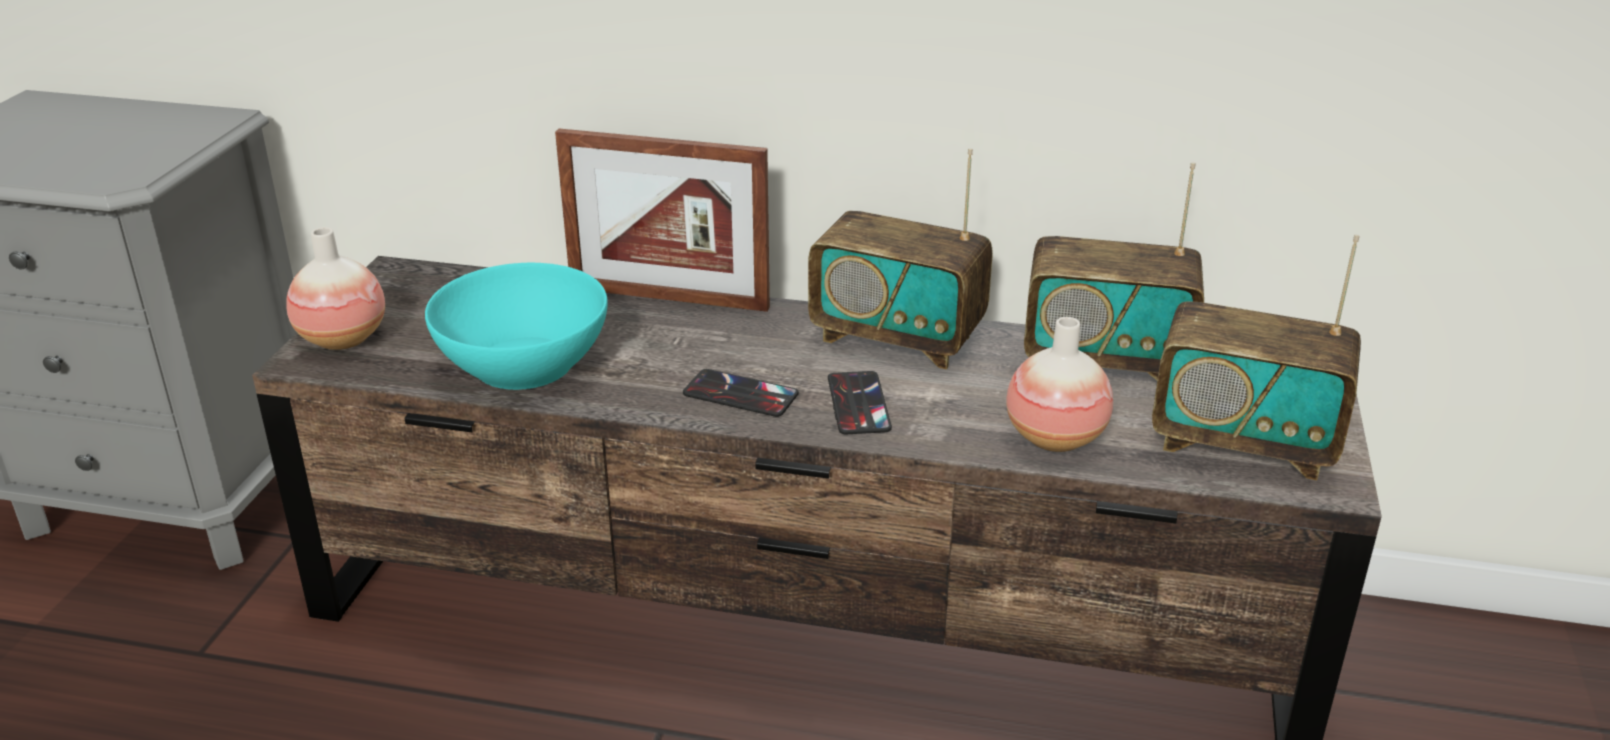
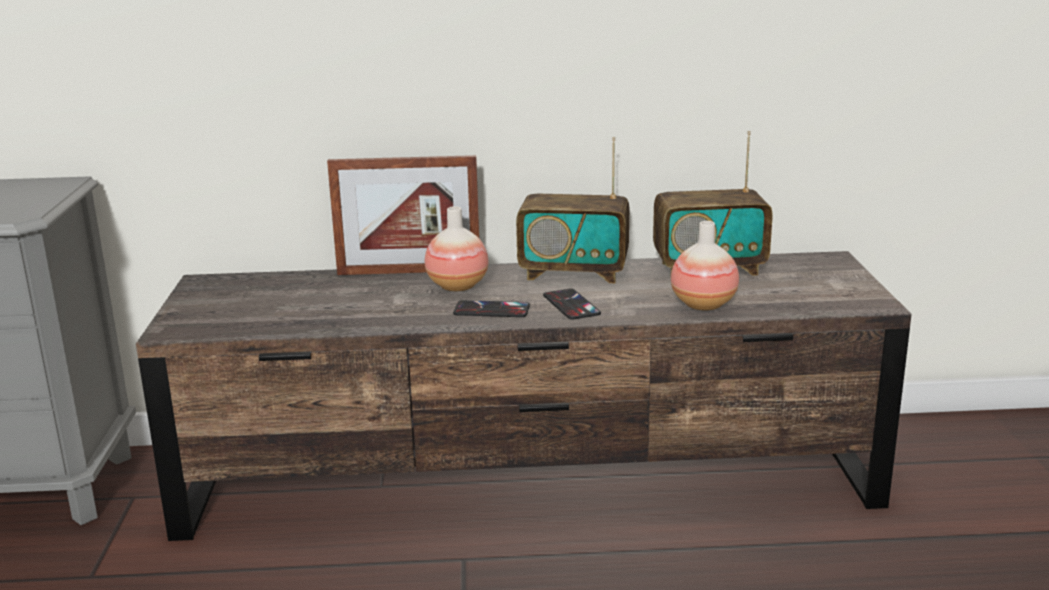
camera: 15 degrees left, 10 degrees down
vase [286,227,385,350] -> vase moved to [425,206,489,291]
turquoise bowl [425,263,608,390] -> none
radio [1152,235,1361,480] -> none

